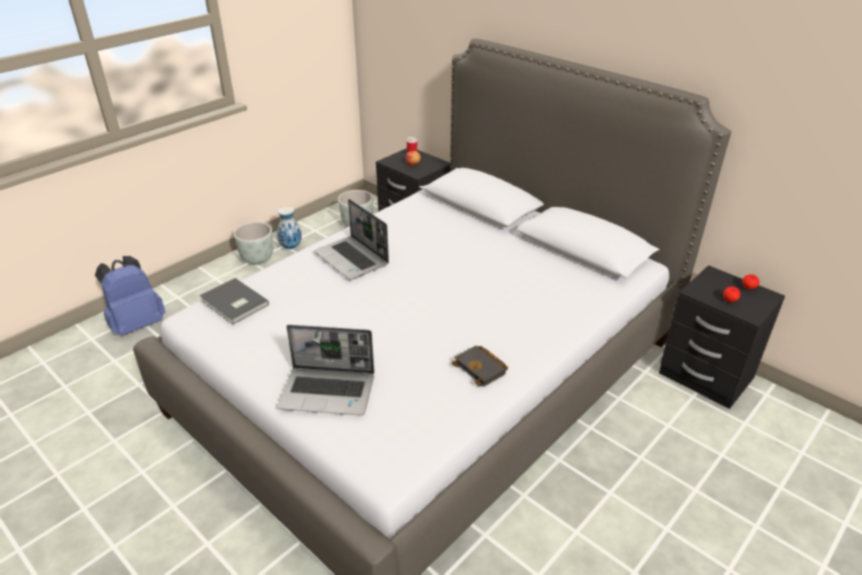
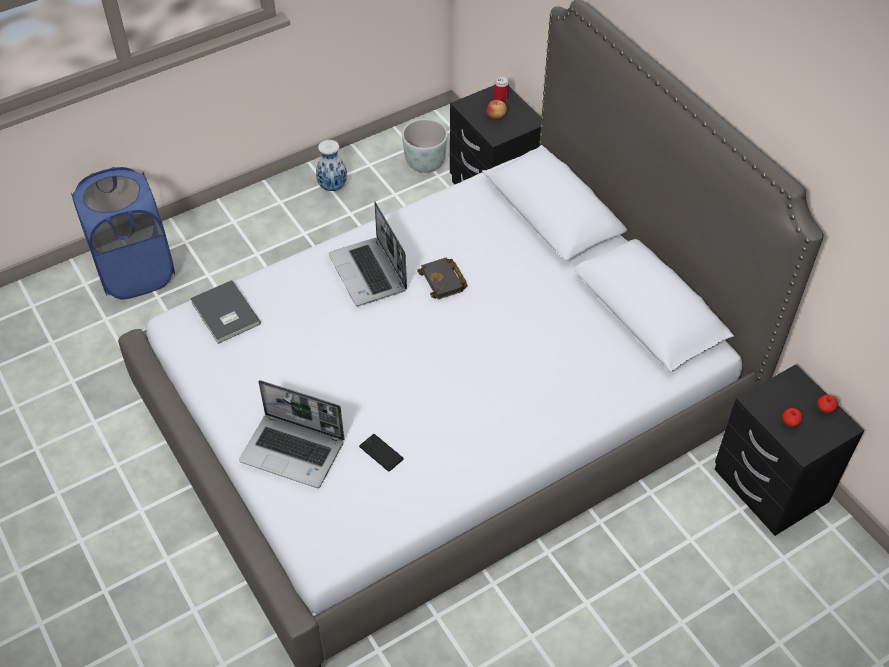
camera: 15 degrees right, 15 degrees up
blue backpack [95,256,165,336] -> blue laundry basket [71,167,175,300]
grey planter [234,222,273,264] -> none
black book [452,346,508,387] -> black book moved to [417,258,468,299]
none -> phone [359,434,403,472]

